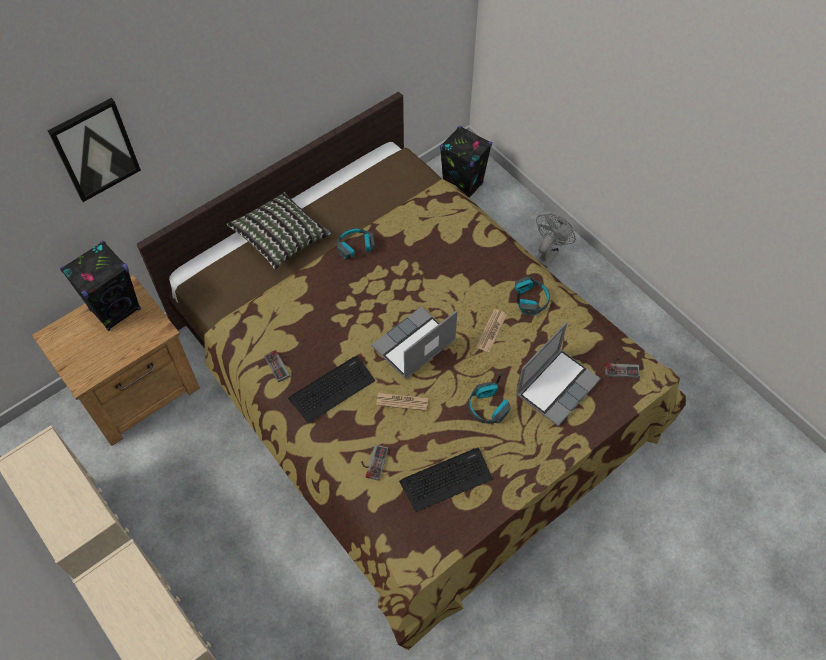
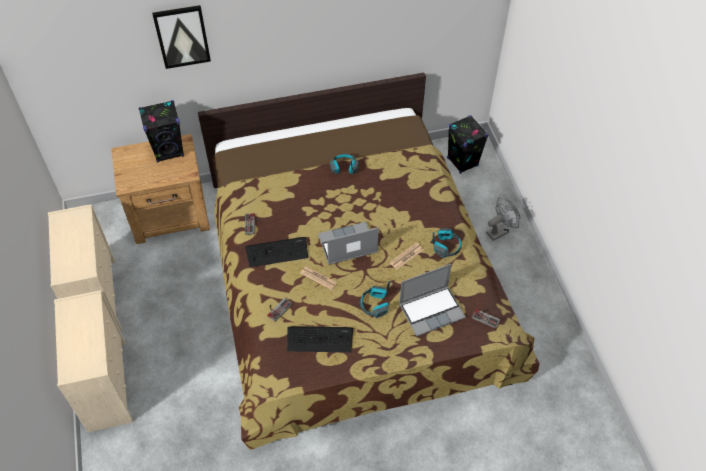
camera: 25 degrees right, 5 degrees down
pillow [227,192,332,270] -> none

